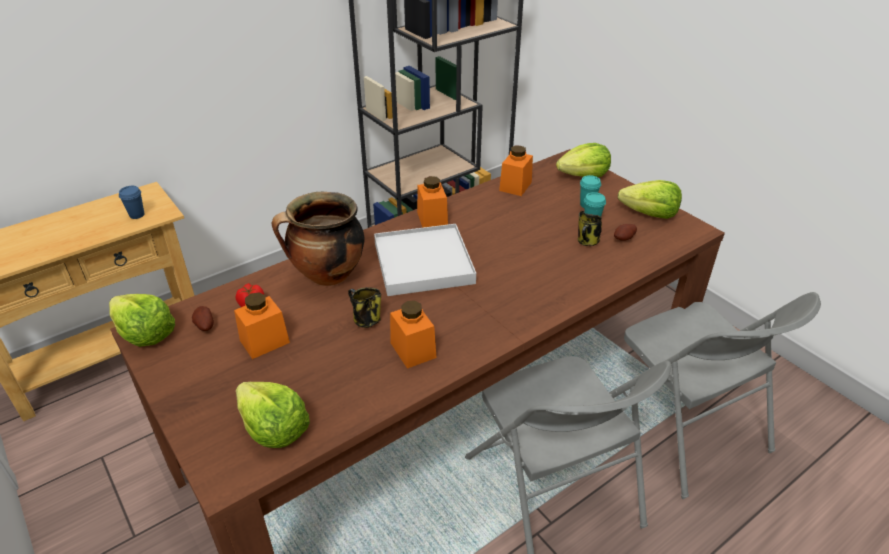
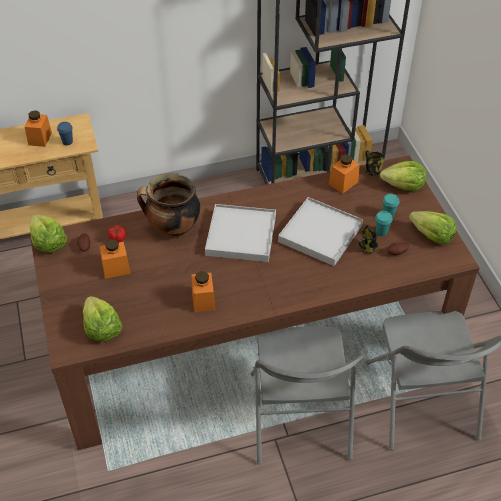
camera: 20 degrees right, 10 degrees up
mug [348,287,381,328] -> mug moved to [365,150,385,176]
orange jar [417,176,448,228] -> orange jar moved to [25,110,52,147]
none -> white tray [278,197,363,266]

